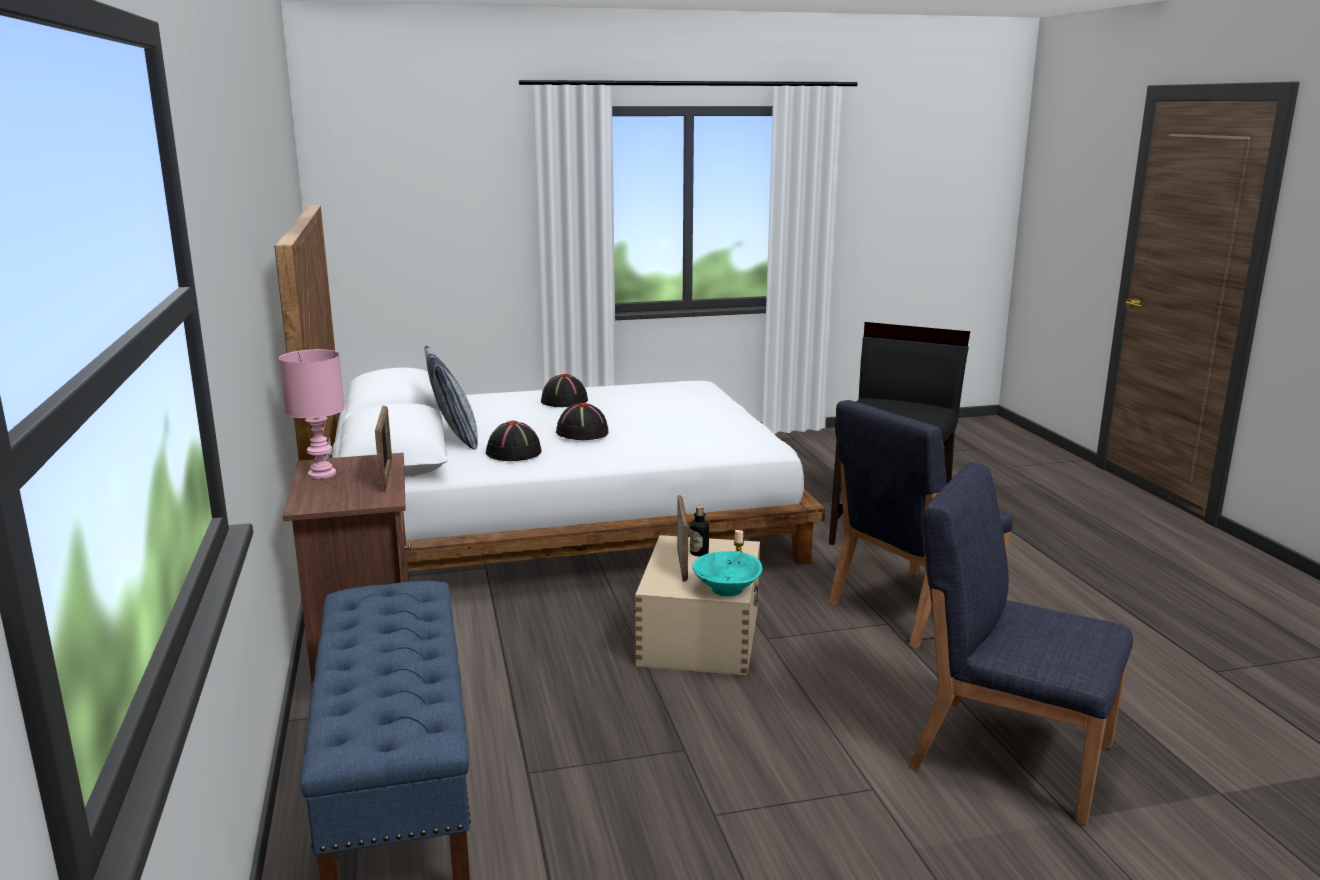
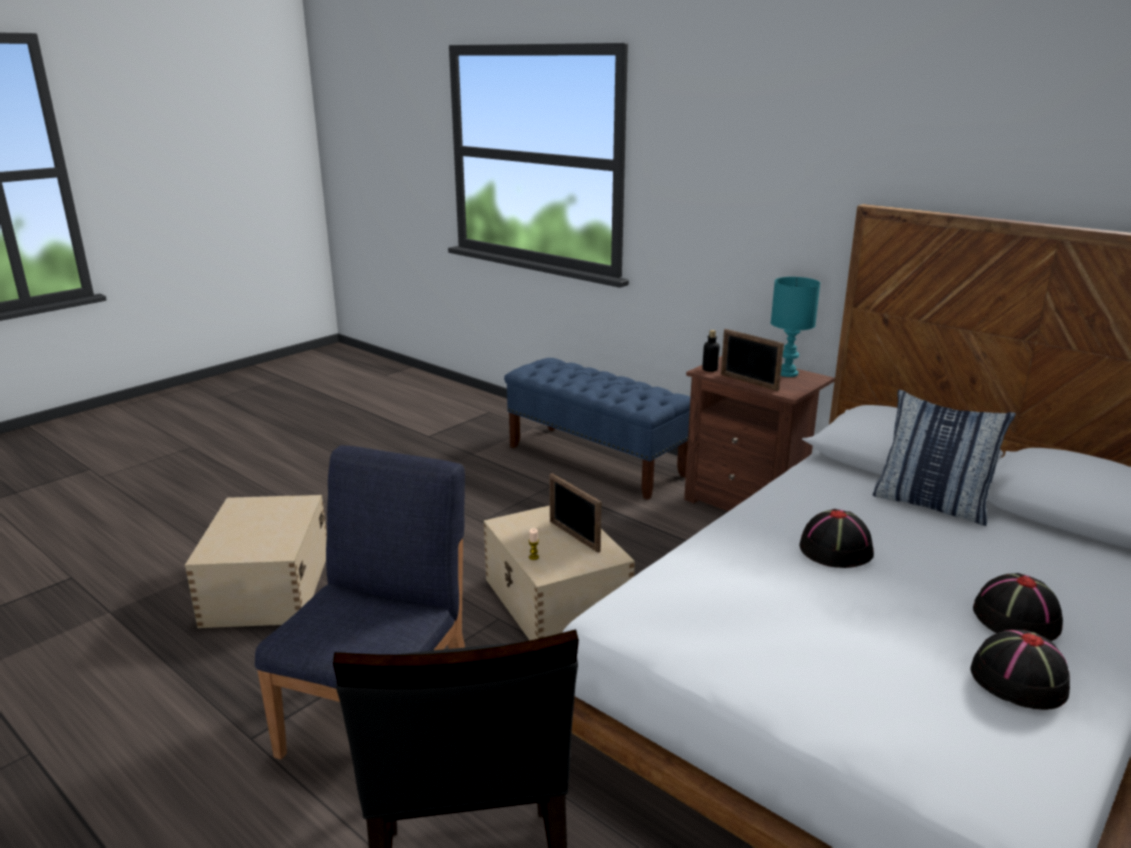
camera: 145 degrees right, 5 degrees up
pink table lamp [279,349,345,479] -> turquoise table lamp [771,277,820,377]
black hat [486,420,542,461] -> black hat moved to [970,630,1070,710]
bottle [690,506,709,556] -> bottle moved to [702,330,720,372]
turquoise bowl [692,551,762,597] -> none
blue chair [908,462,1133,826] -> beige storage box [185,495,327,628]

